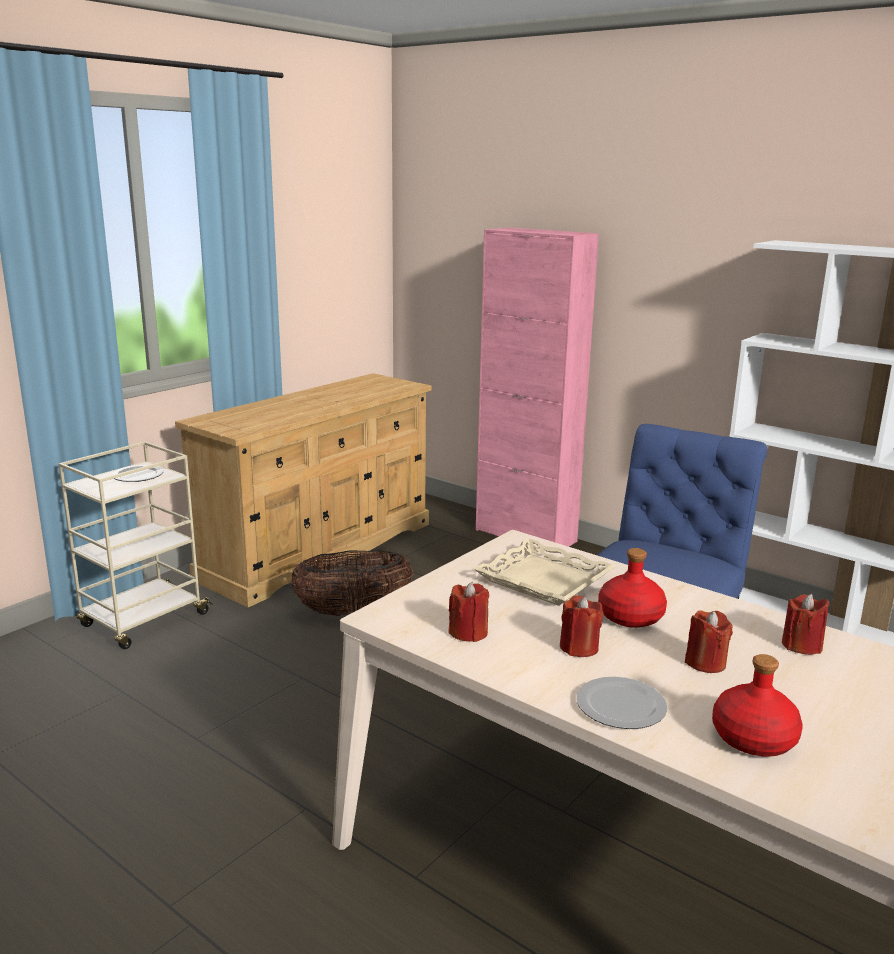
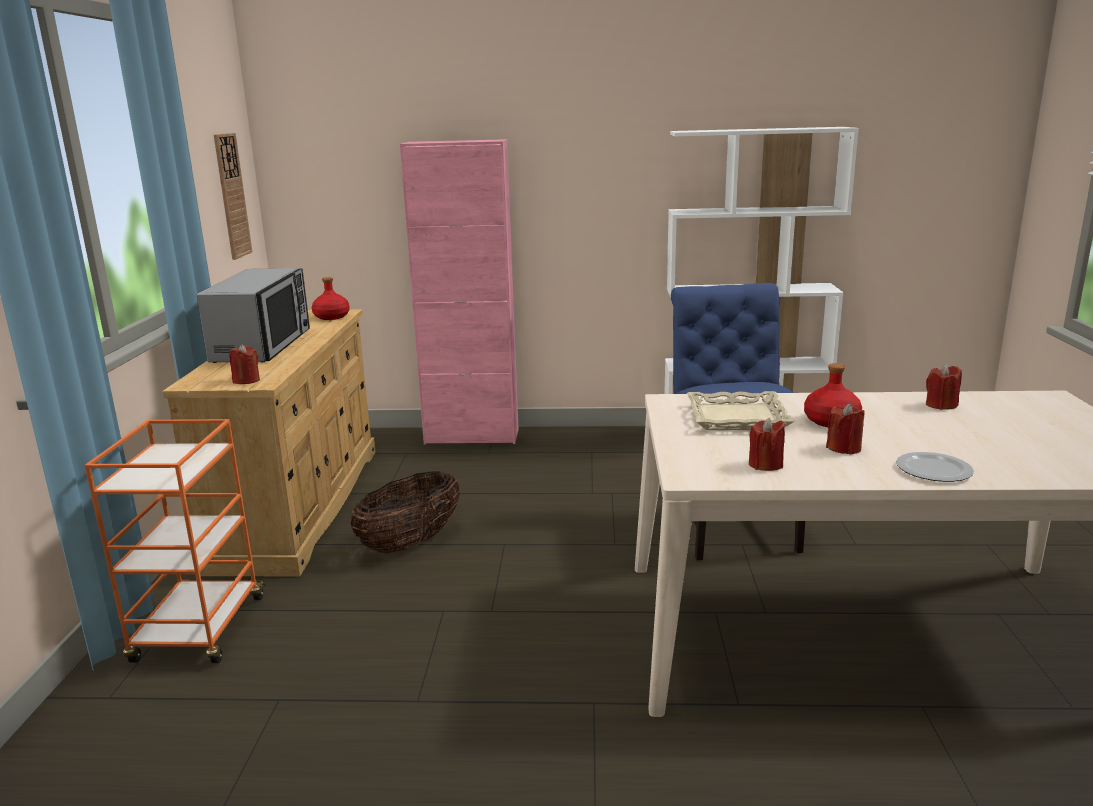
camera: 35 degrees left, 0 degrees up
beige cart [58,441,213,649] -> orange cart [84,419,266,664]
plate [112,465,163,482] -> none
red candle [685,611,733,673] -> red candle moved to [229,344,260,384]
red bottle [712,654,803,757] -> red bottle moved to [312,277,350,320]
none -> microwave [197,268,310,363]
none -> wall clock [214,133,252,260]

